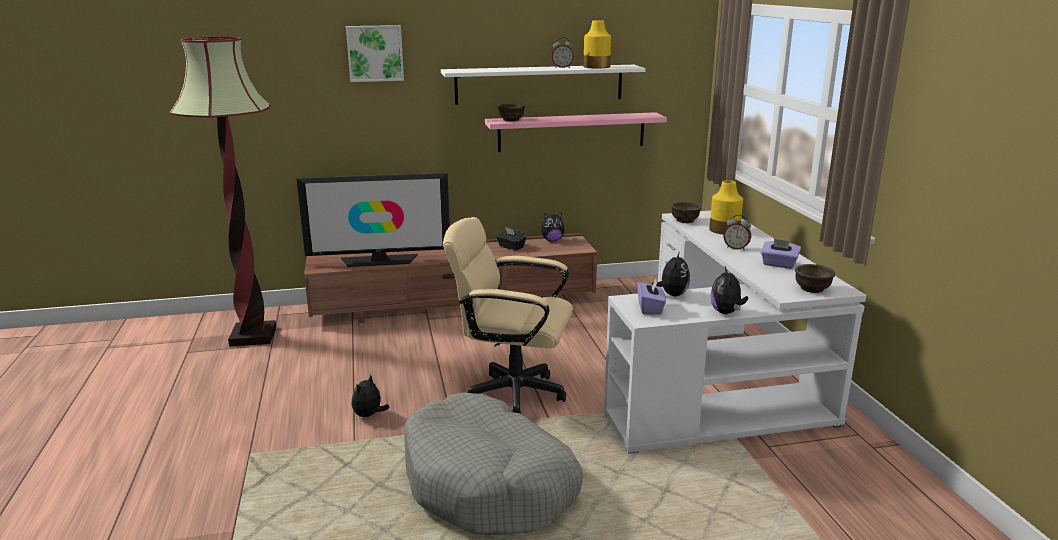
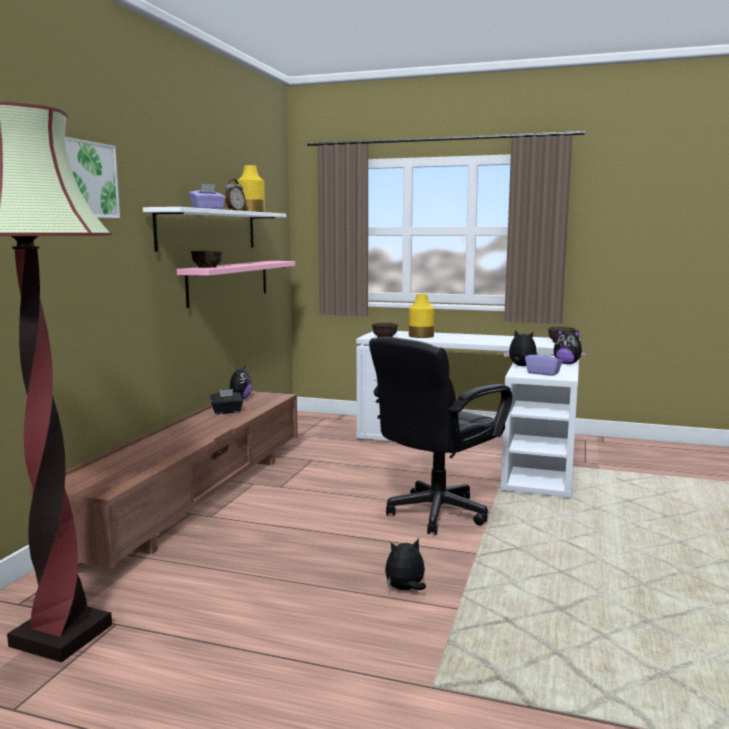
camera: 60 degrees left, 10 degrees down
television [297,173,450,267] -> none
plush toy [352,374,389,417] -> plush toy turned 105 degrees clockwise [385,538,426,590]
grey dog bed [404,393,583,535] -> none
beige office chair [443,217,573,414] -> black office chair [369,337,512,535]
alarm clock [724,215,751,250] -> none
purple tissue box [761,239,801,269] -> purple tissue box moved to [189,184,226,209]

